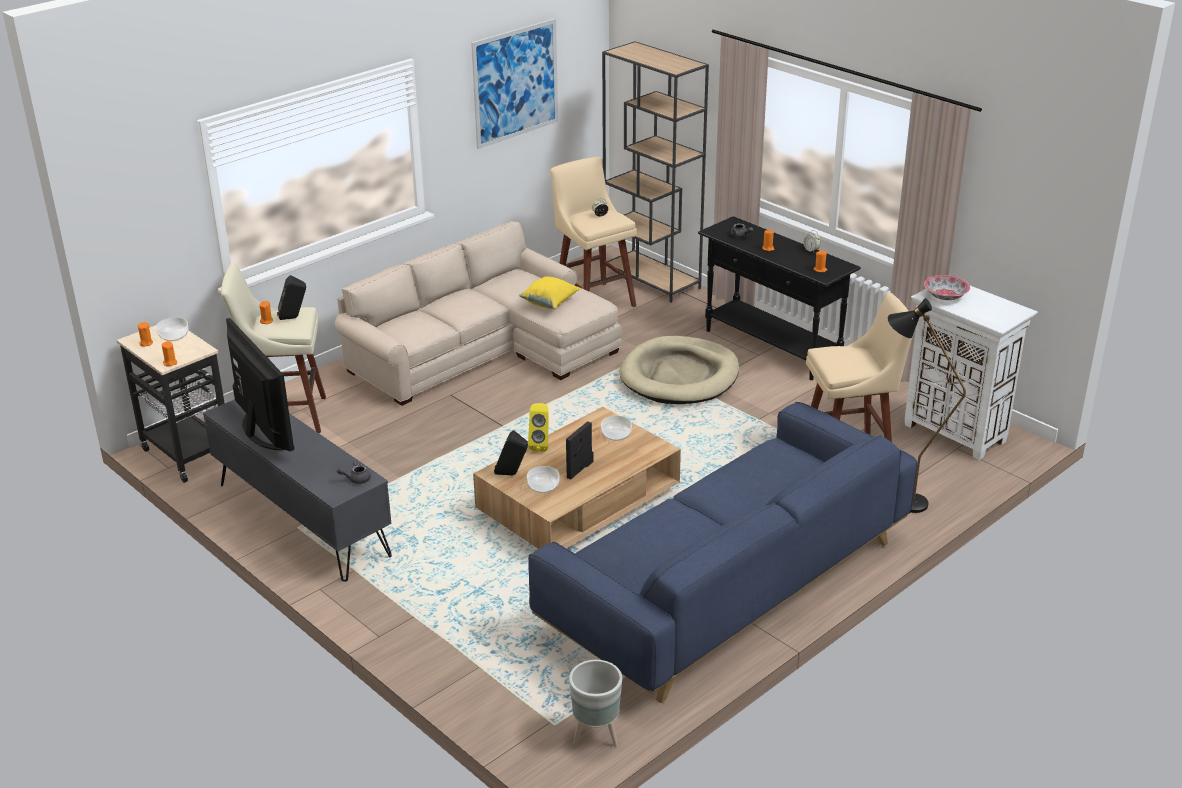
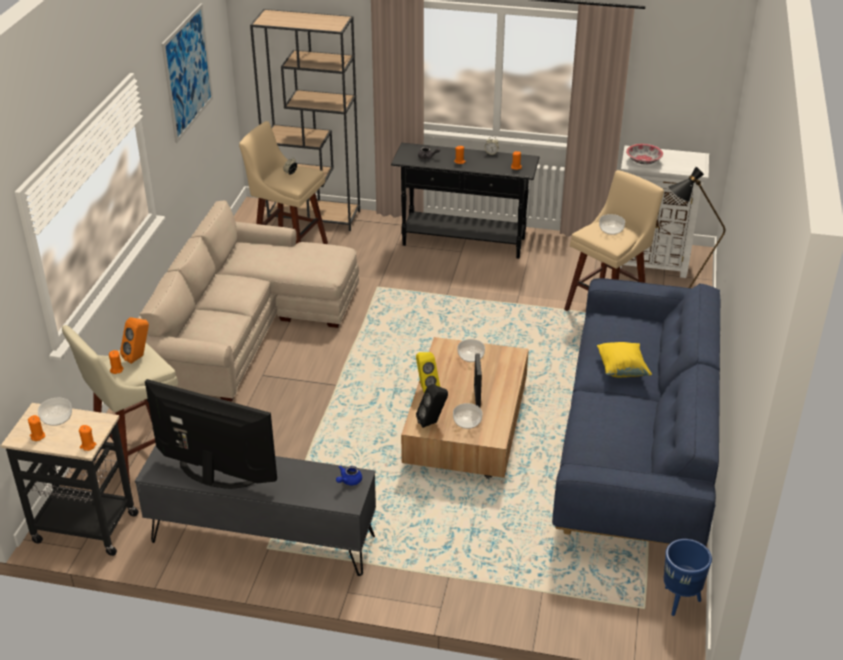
camera: 35 degrees left, 5 degrees up
black speaker [277,275,306,320] -> orange speaker [120,317,149,364]
grey teapot [337,461,371,484] -> blue teapot [336,466,362,485]
yellow pillow [519,276,580,309] -> yellow pillow moved to [597,342,652,377]
grey planter [569,660,622,747] -> blue planter [664,539,712,616]
beige dog bed [619,336,739,404] -> none
none -> bowl [599,214,625,235]

